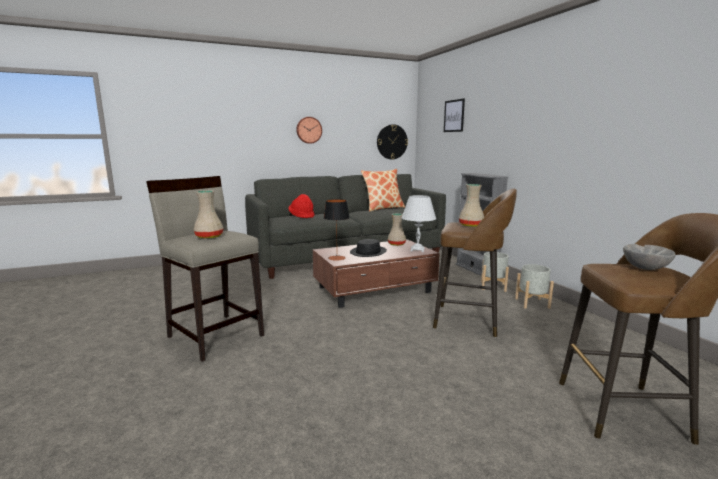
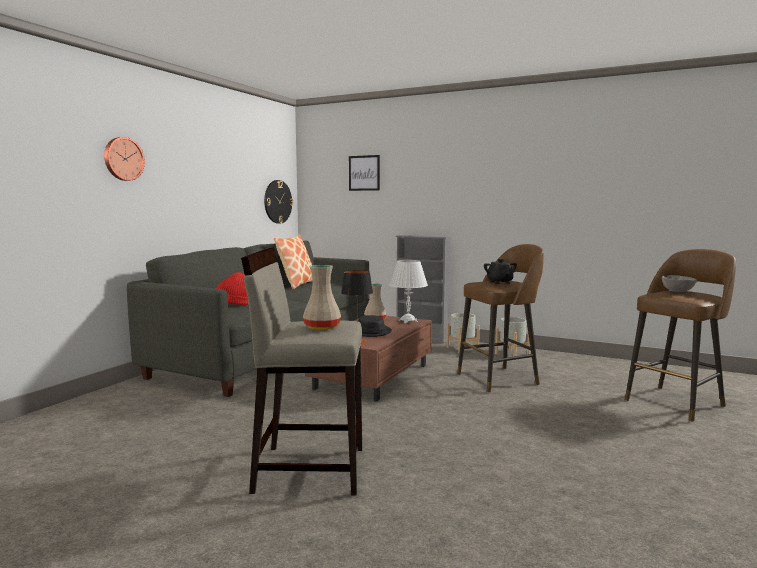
camera: 40 degrees left, 5 degrees down
wall clock [296,117,322,144] -> wall clock moved to [104,137,145,181]
beige vase [459,184,484,227] -> black teapot [484,259,517,284]

